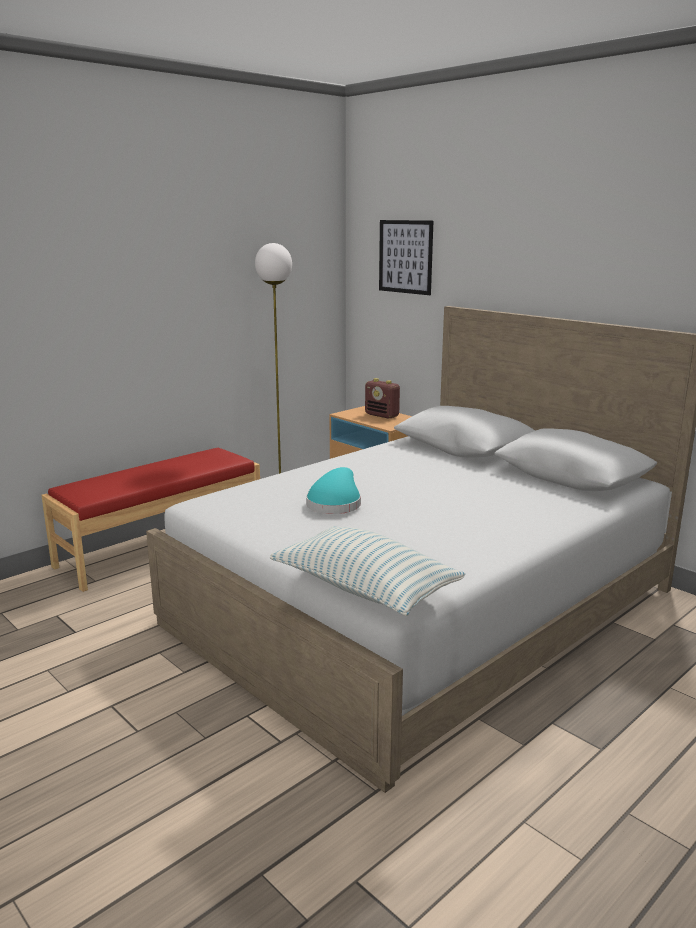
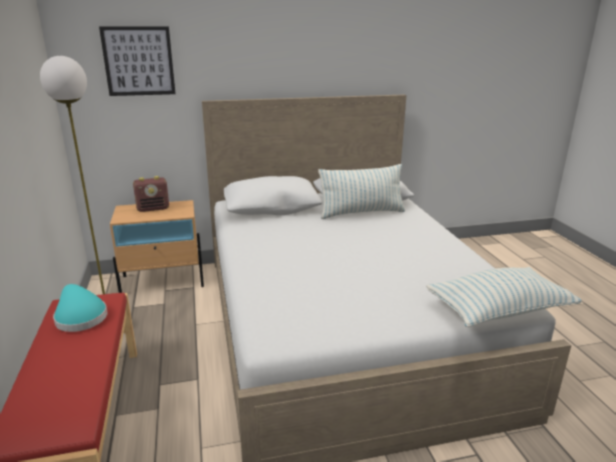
camera: 60 degrees left, 5 degrees up
turquoise hat [306,467,361,514] -> turquoise hat moved to [53,284,107,332]
none -> pillow [318,164,405,219]

